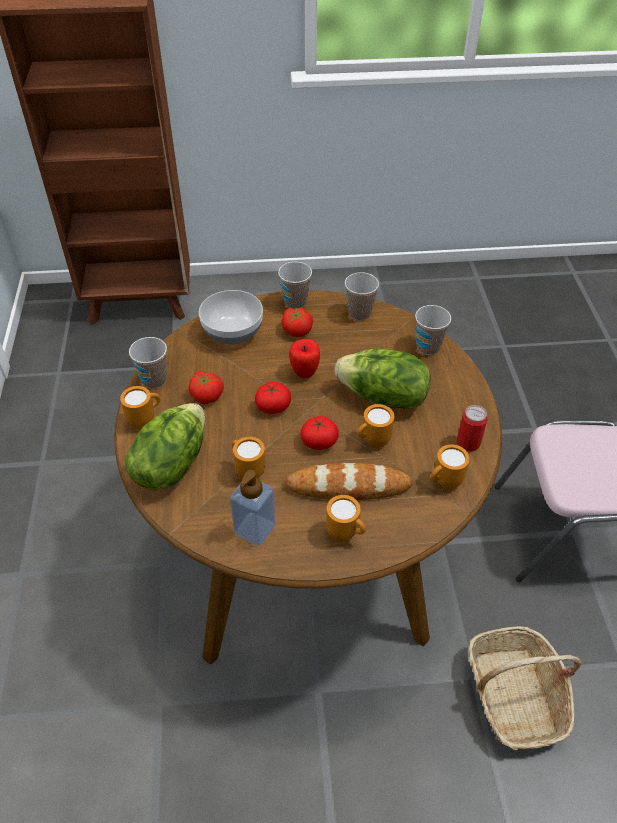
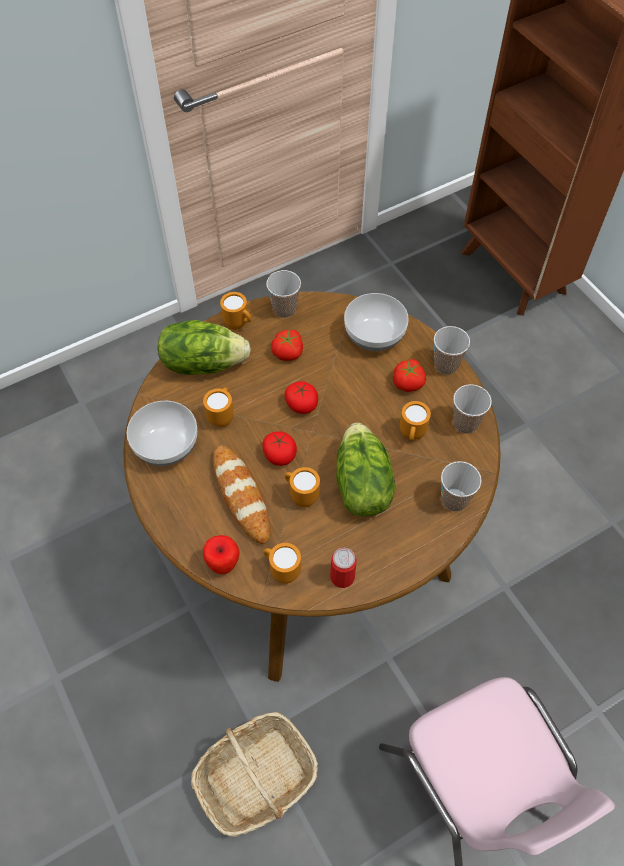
camera: 65 degrees right, 10 degrees up
soap dispenser [230,470,276,546] -> bowl [127,401,197,466]
apple [289,339,320,378] -> apple moved to [203,535,240,574]
orange mug [326,495,366,542] -> orange mug moved to [400,401,431,440]

